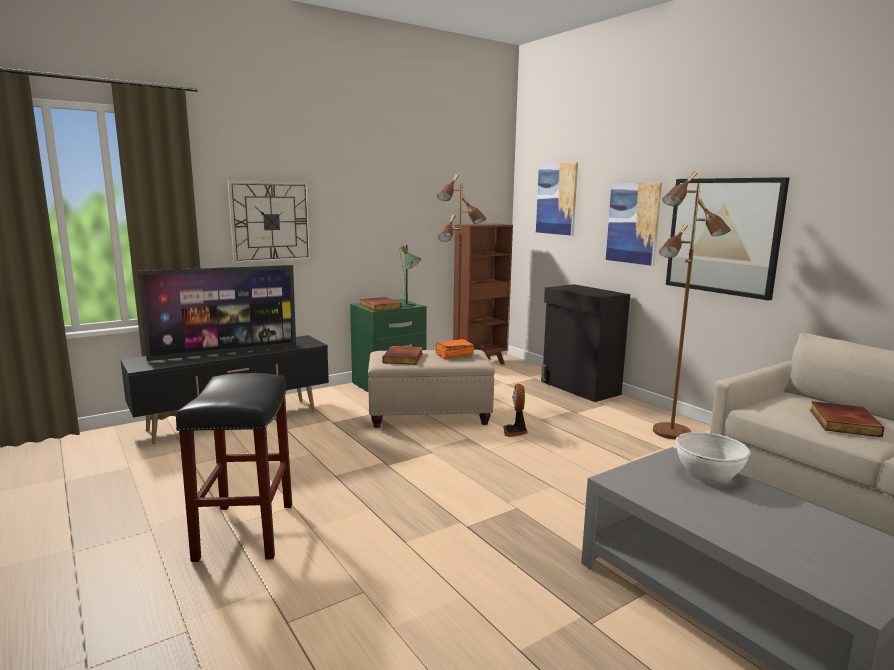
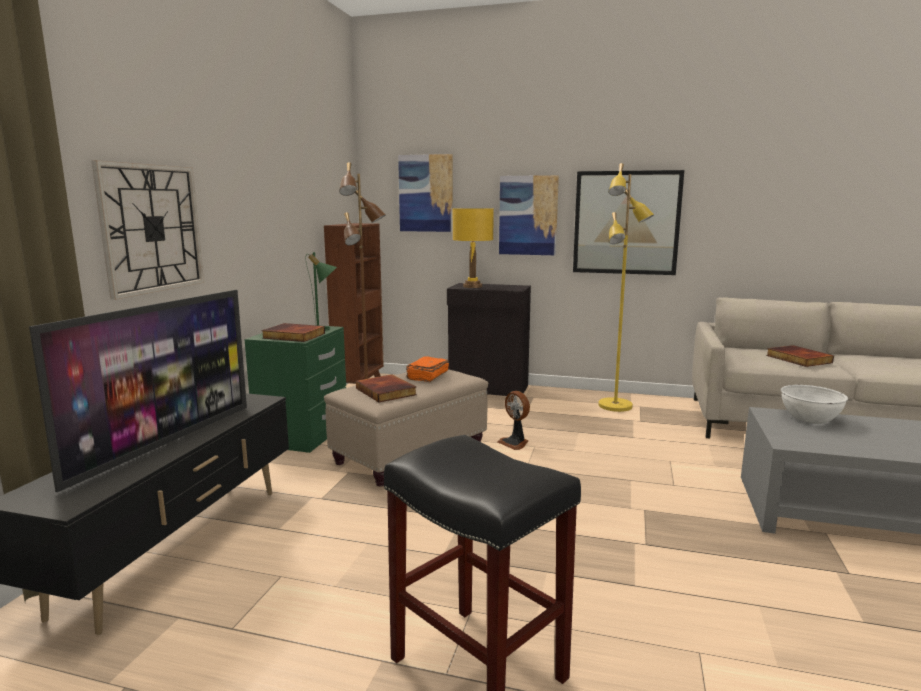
camera: 40 degrees left, 0 degrees up
brown floor lamp [653,171,731,440] -> yellow floor lamp [598,163,654,412]
none -> yellow table lamp [453,208,494,288]

